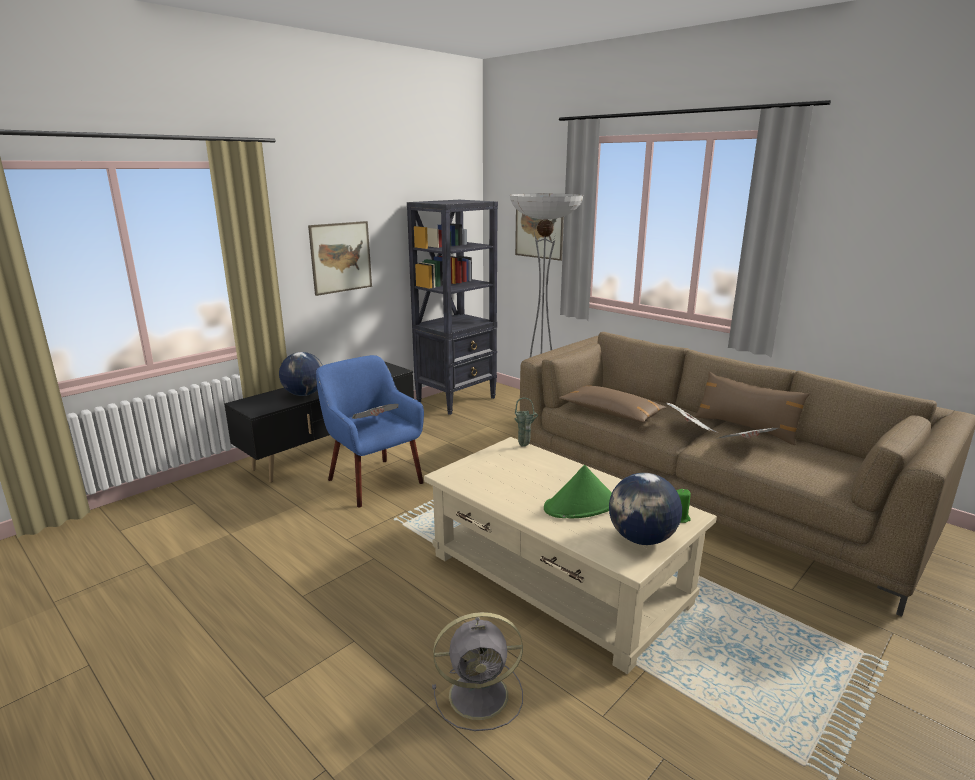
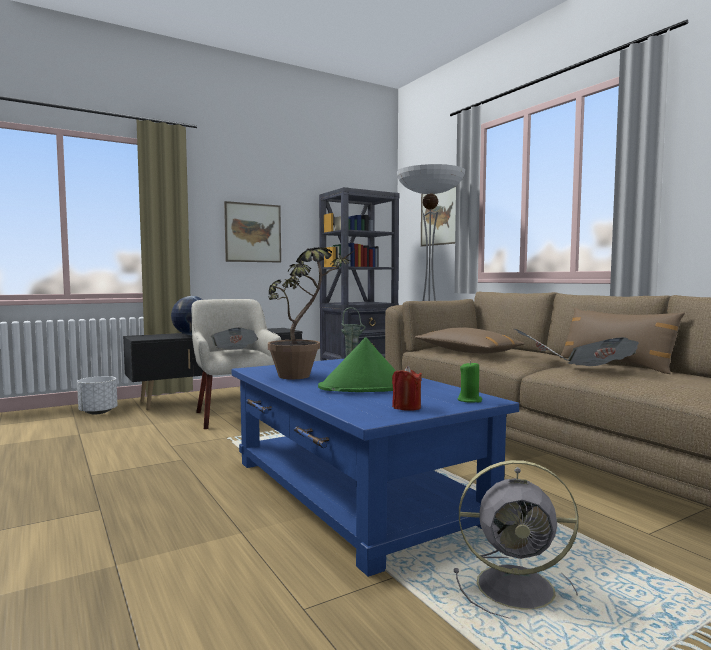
camera: 15 degrees right, 15 degrees down
blue armchair [316,355,424,508] -> beige armchair [192,299,281,429]
beige coffee table [424,437,717,674] -> blue coffee table [231,359,519,577]
grey fan [432,612,523,731] -> grey fan moved to [454,460,579,619]
globe [609,473,682,545] -> red candle [392,366,422,411]
none -> white planter [77,376,117,414]
none -> potted plant [268,247,355,379]

